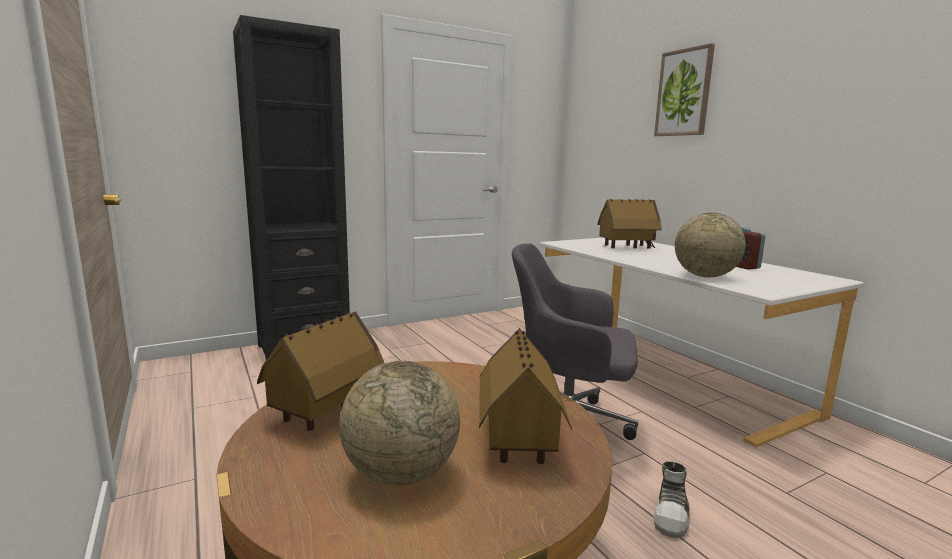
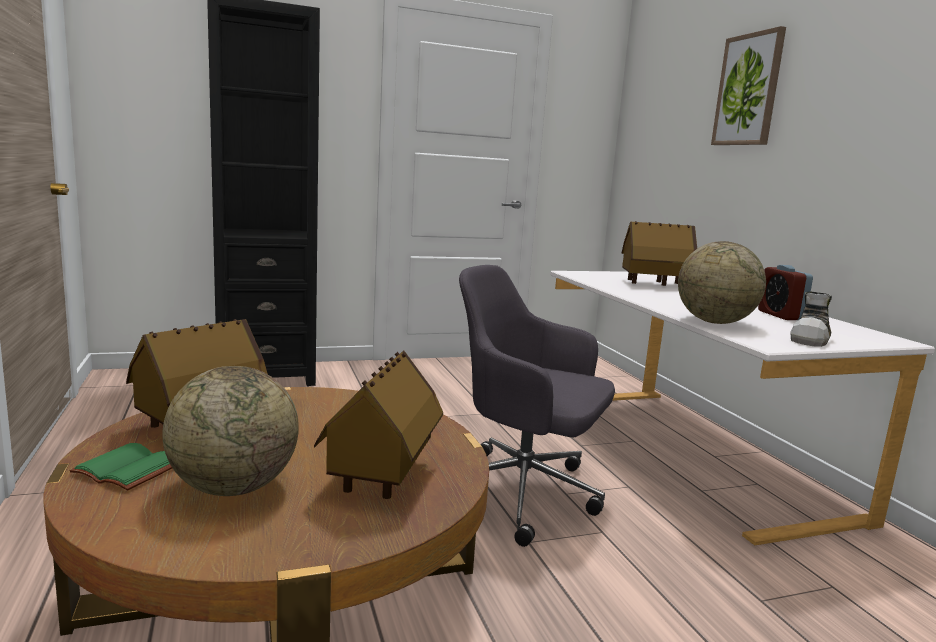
camera: 10 degrees right, 0 degrees up
shoe [653,461,690,538] -> shoe moved to [790,292,832,347]
none -> green book [70,443,172,491]

